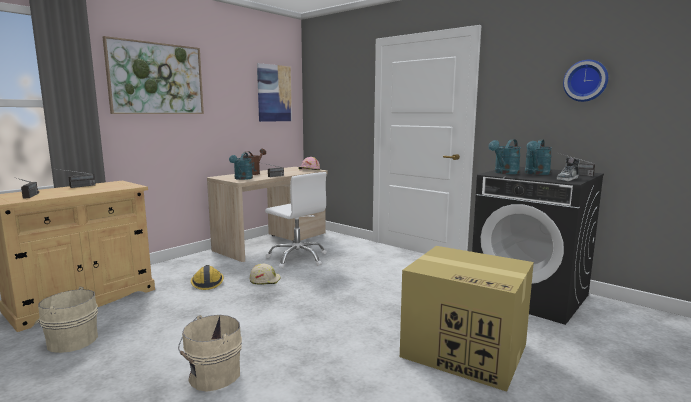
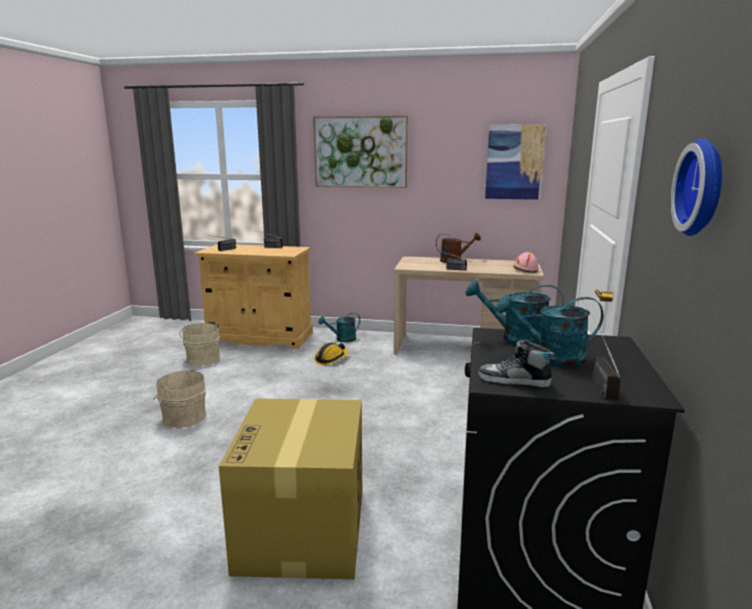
camera: 60 degrees right, 5 degrees up
turquoise watering can [229,153,253,180] -> turquoise watering can moved to [319,313,360,342]
beige hard hat [249,264,281,285] -> none
white office chair [265,172,327,268] -> none

